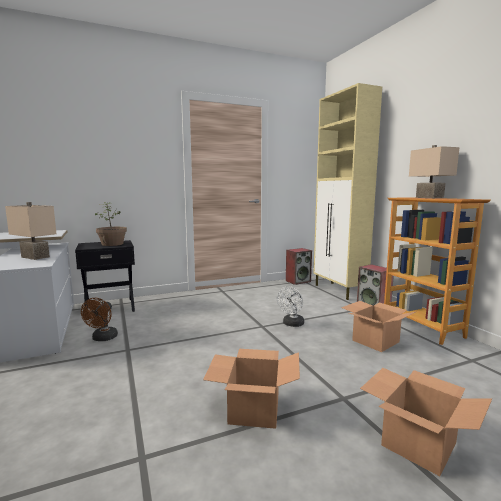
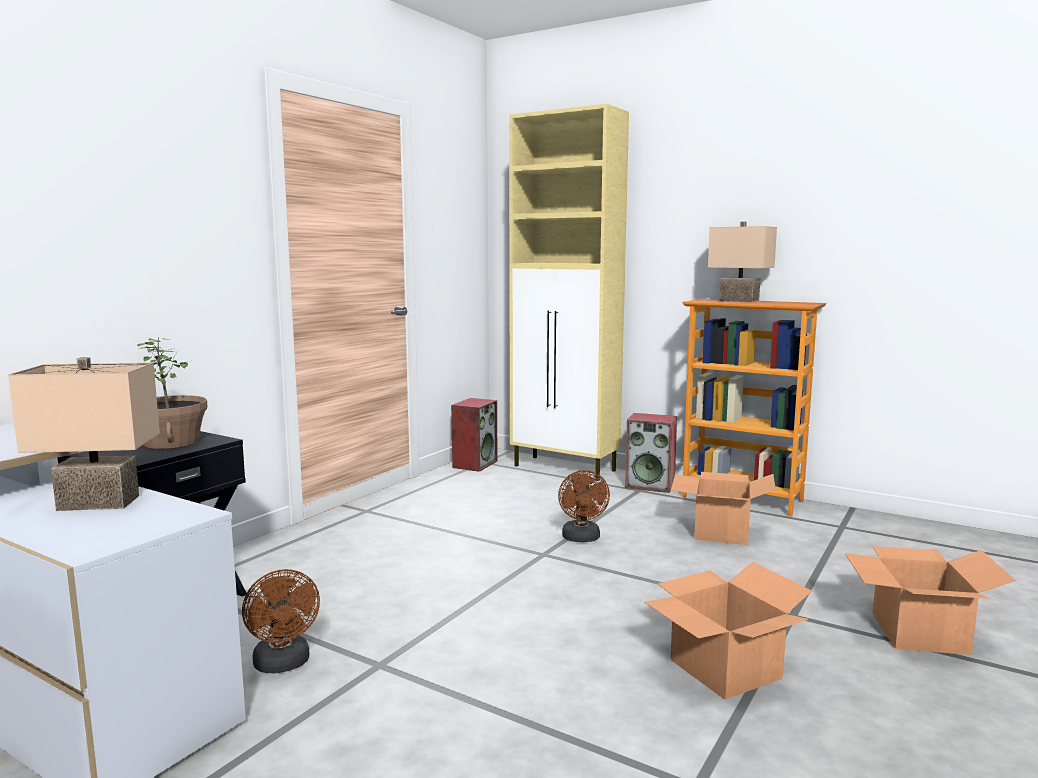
camera: 35 degrees left, 0 degrees up
white fan [277,286,304,327] -> brown fan [558,470,610,542]

